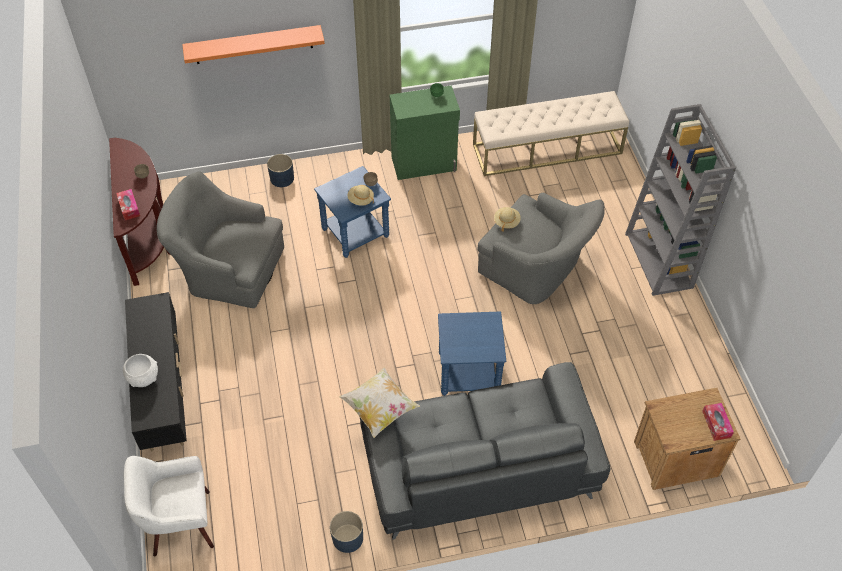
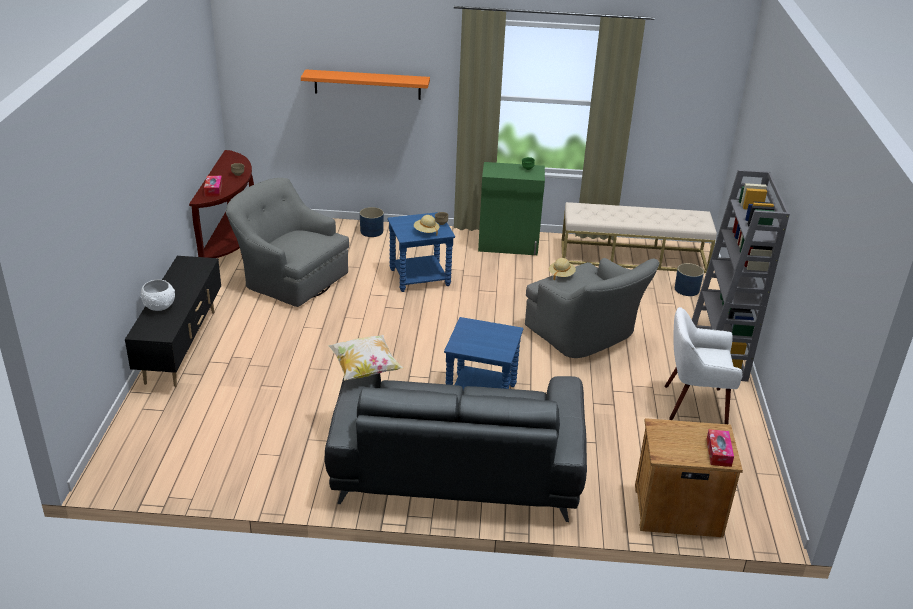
camera: 15 degrees right, 20 degrees down
white armchair [124,456,214,556] -> white armchair moved to [664,307,742,424]
blue planter [330,511,363,553] -> blue planter moved to [675,263,704,296]

